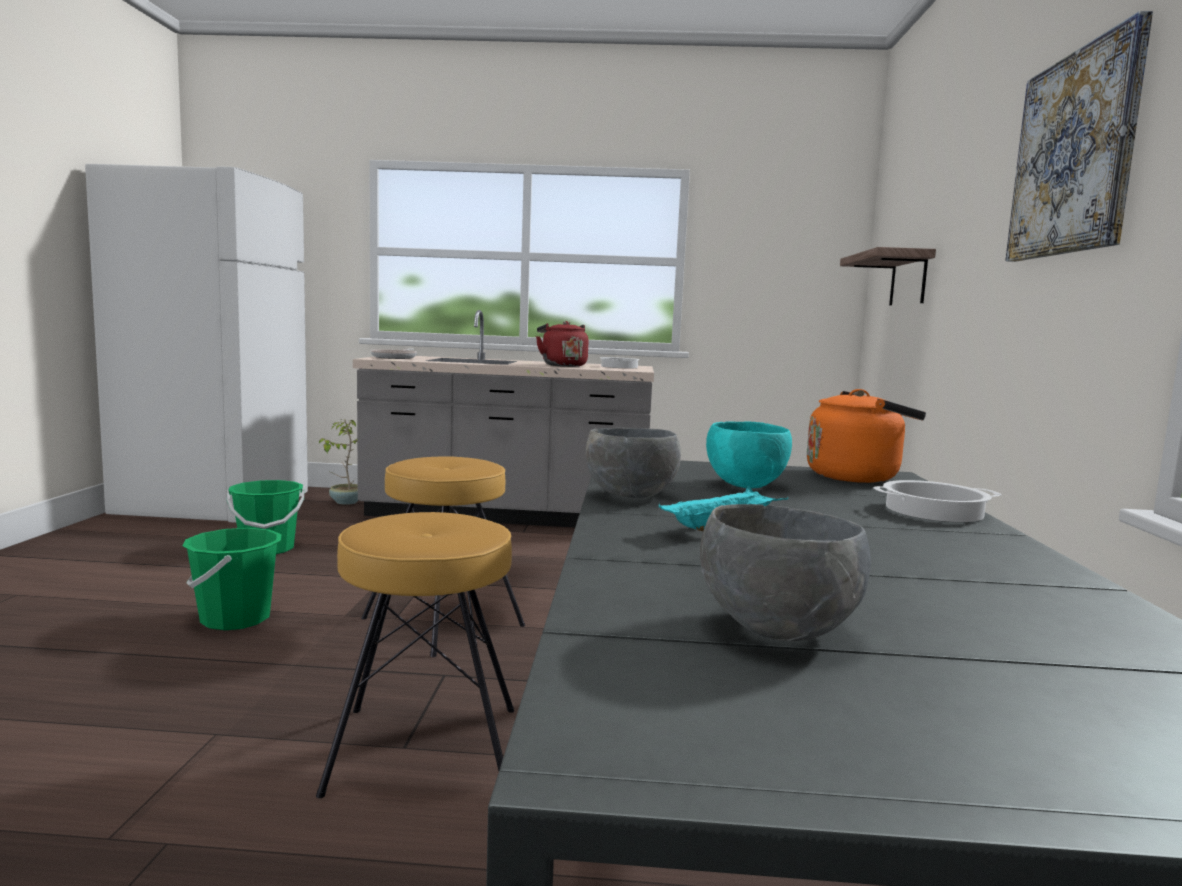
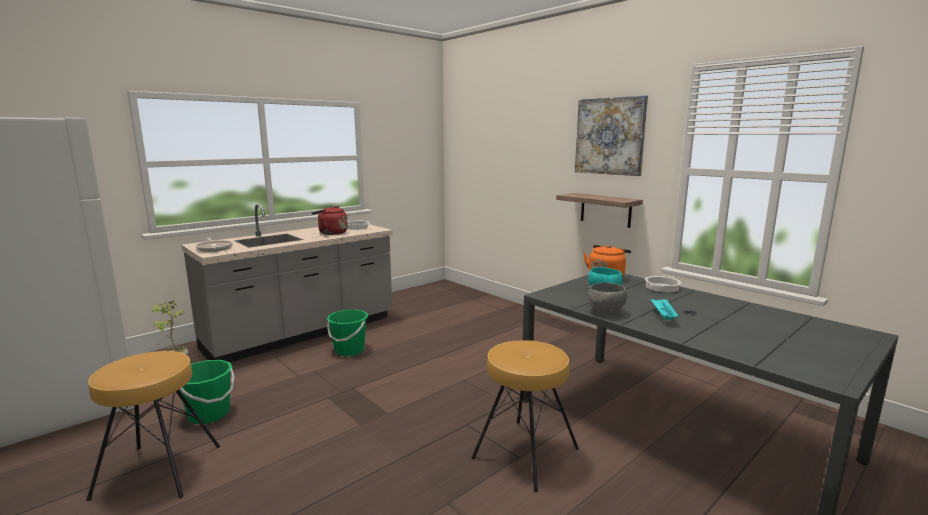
camera: 45 degrees left, 5 degrees up
green bucket [182,528,282,630] -> green bucket moved to [327,310,368,356]
brown stool [361,457,525,657] -> brown stool moved to [86,351,220,501]
grey bowl [700,504,871,641] -> none
shelf [840,247,936,305] -> shelf moved to [556,193,643,228]

